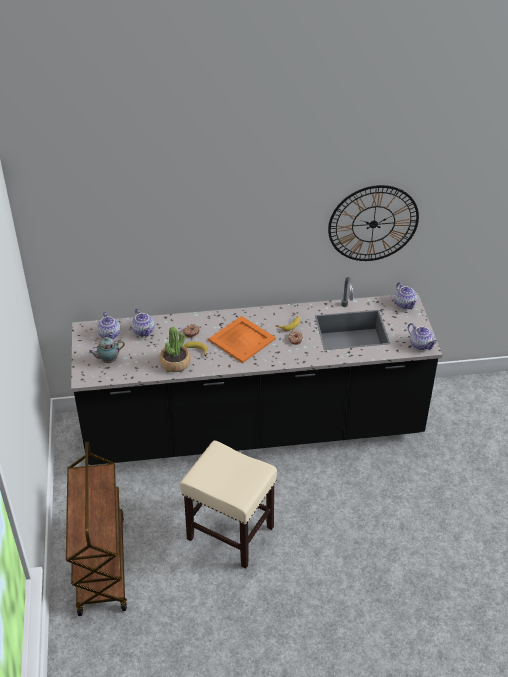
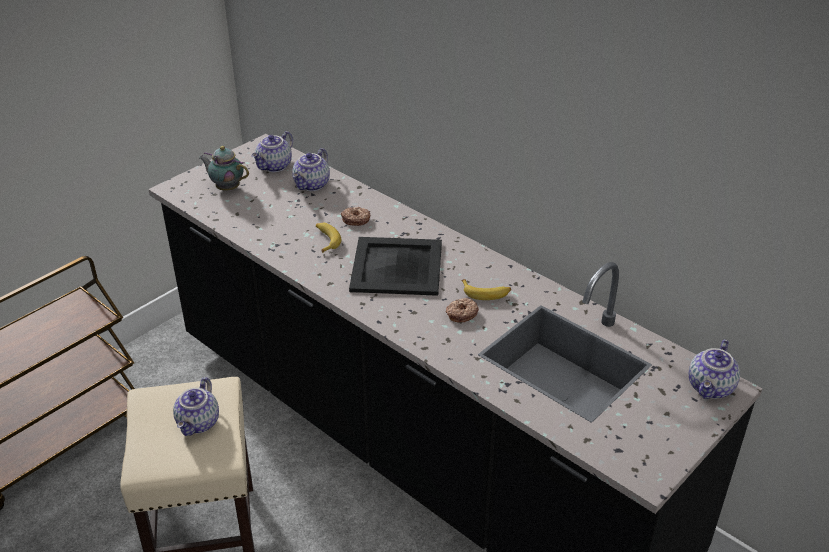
camera: 50 degrees right, 5 degrees down
potted plant [159,327,191,372] -> none
orange tray [208,316,276,363] -> black tray [349,237,442,296]
wall clock [328,185,419,261] -> none
teapot [408,323,437,350] -> teapot moved to [173,377,219,436]

